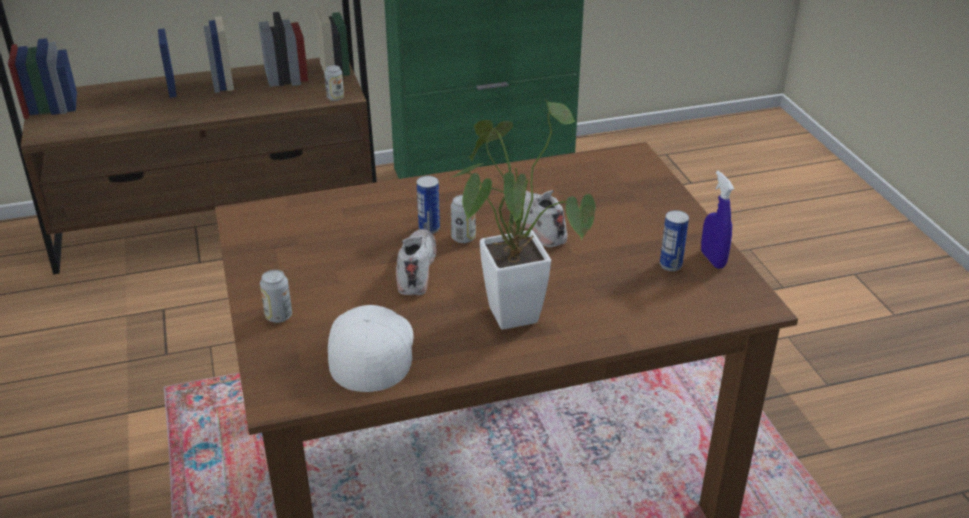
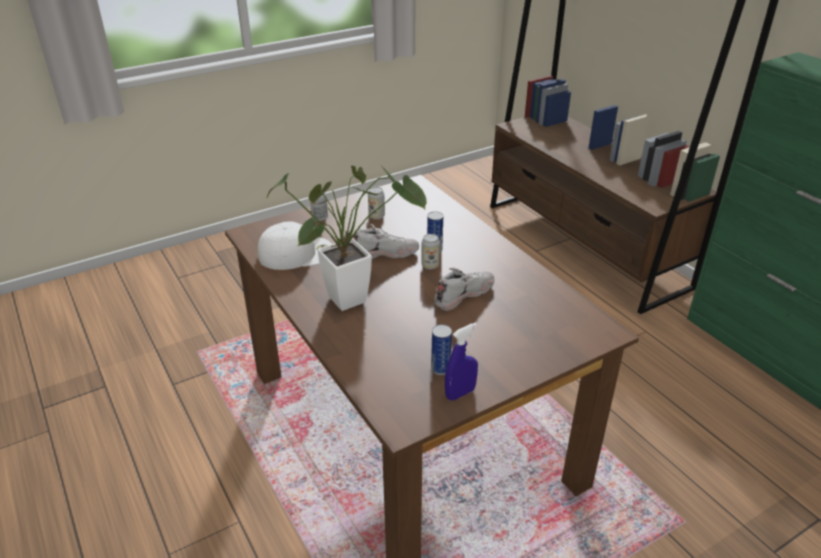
camera: 75 degrees right, 0 degrees up
can [324,65,344,101] -> can moved to [368,187,385,220]

